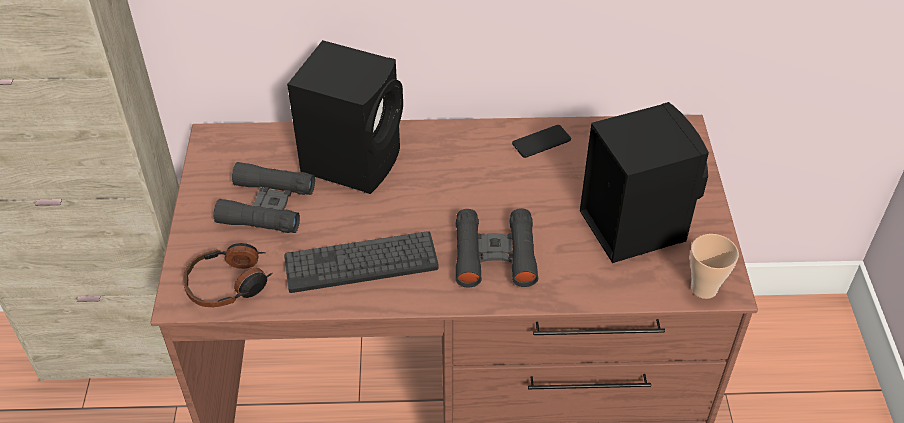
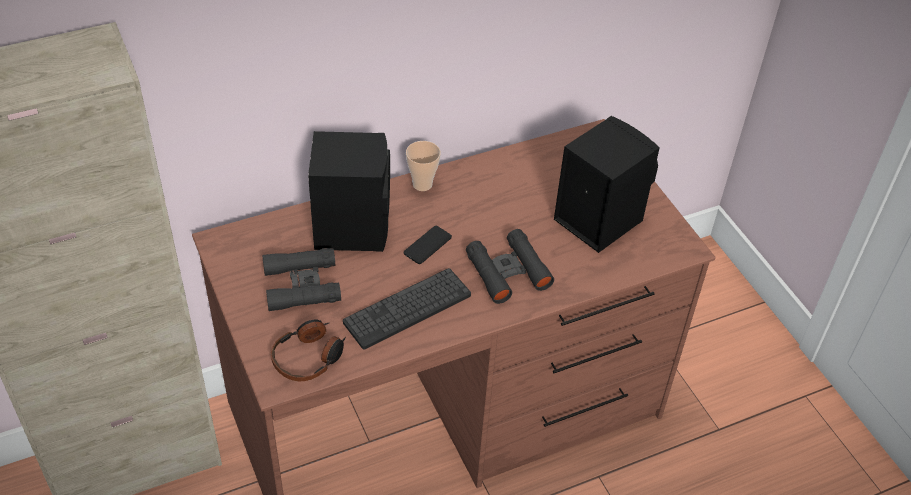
camera: 25 degrees left, 0 degrees up
phone [512,125,571,158] -> phone moved to [404,226,452,264]
cup [690,234,739,299] -> cup moved to [406,141,441,191]

